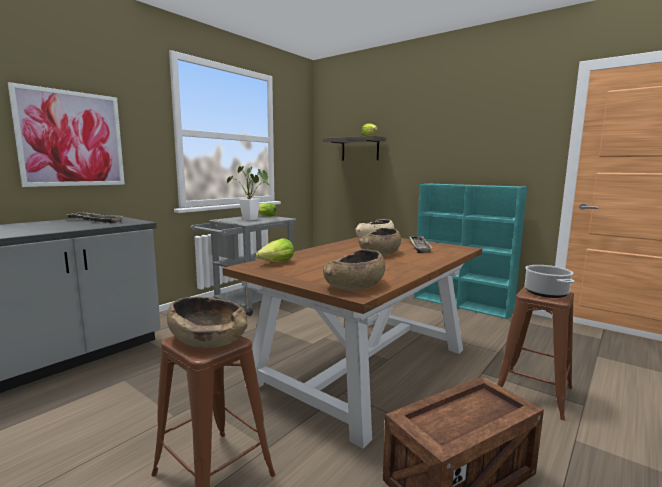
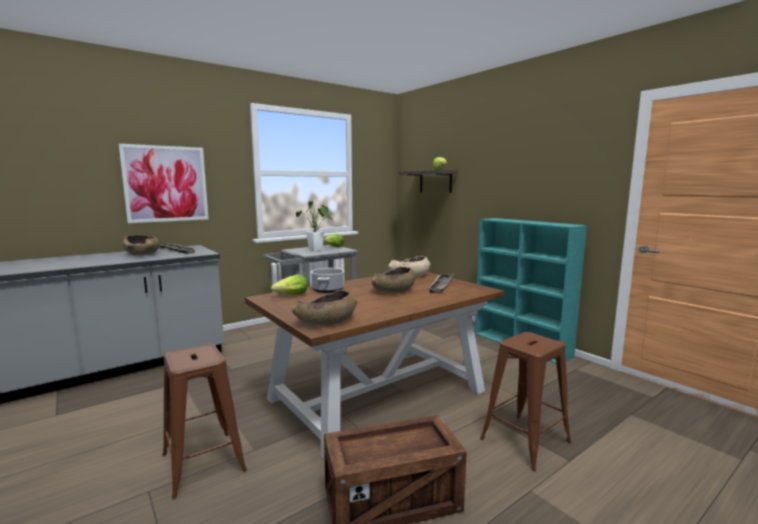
camera: 15 degrees right, 0 degrees up
brown bowl [167,297,247,347] -> brown bowl moved to [123,235,159,255]
cooking pot [525,265,575,298] -> cooking pot moved to [311,268,344,293]

